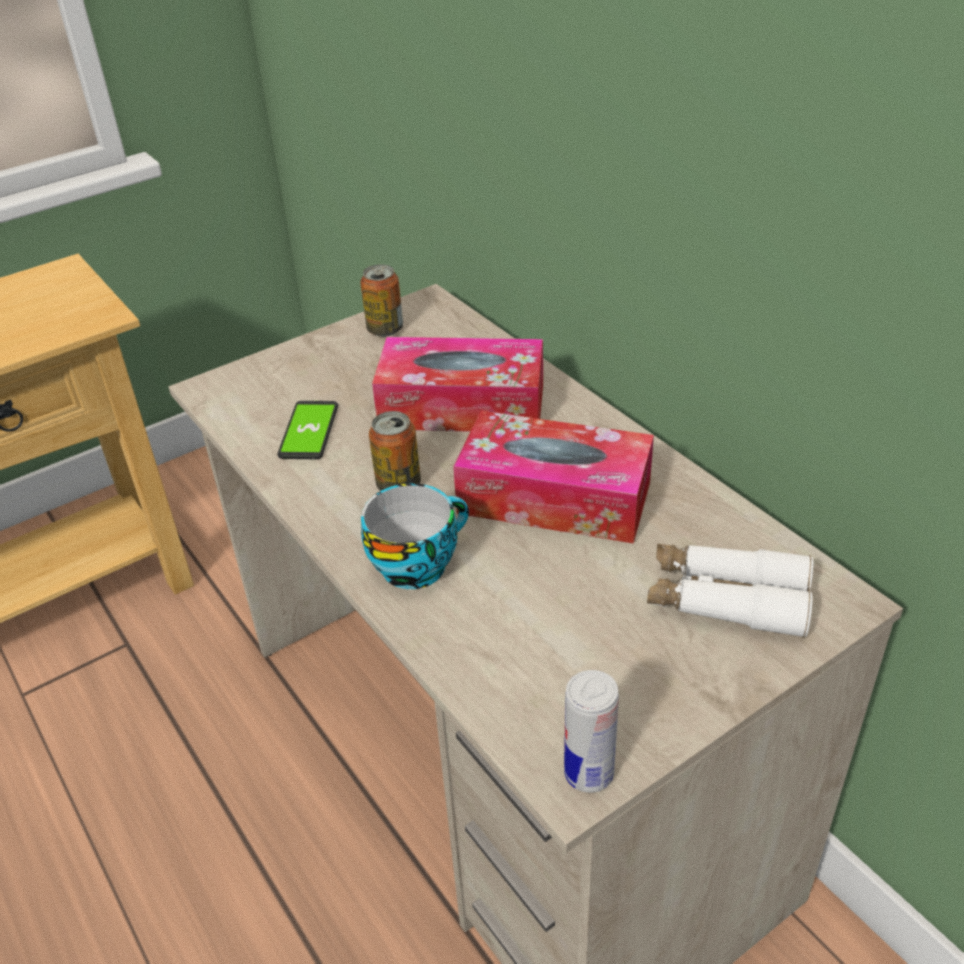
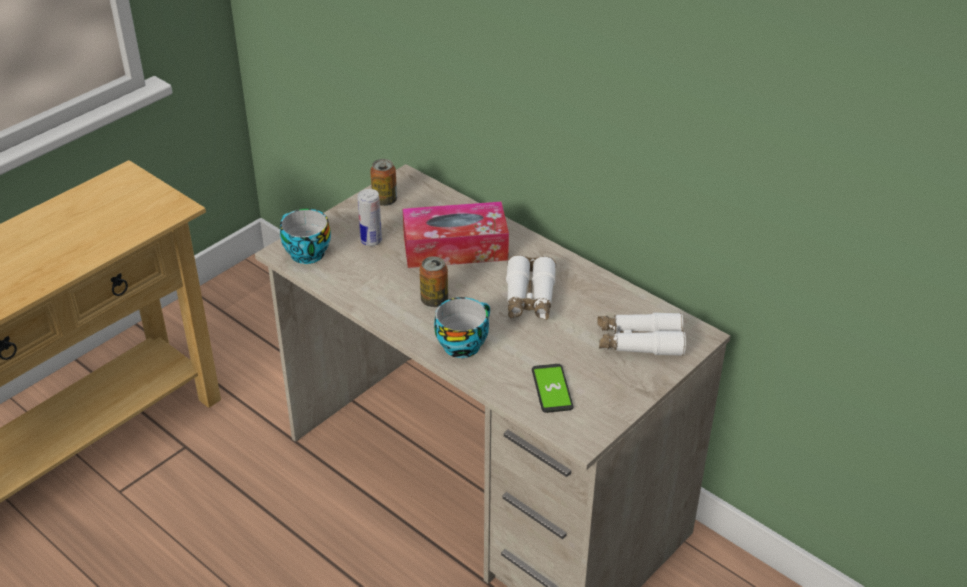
camera: 15 degrees left, 0 degrees up
phone [278,401,338,459] -> phone moved to [532,364,573,413]
tissue box [453,411,654,544] -> white binoculars [506,255,556,320]
can [564,670,619,793] -> can moved to [358,189,382,246]
none -> cup [280,209,331,264]

